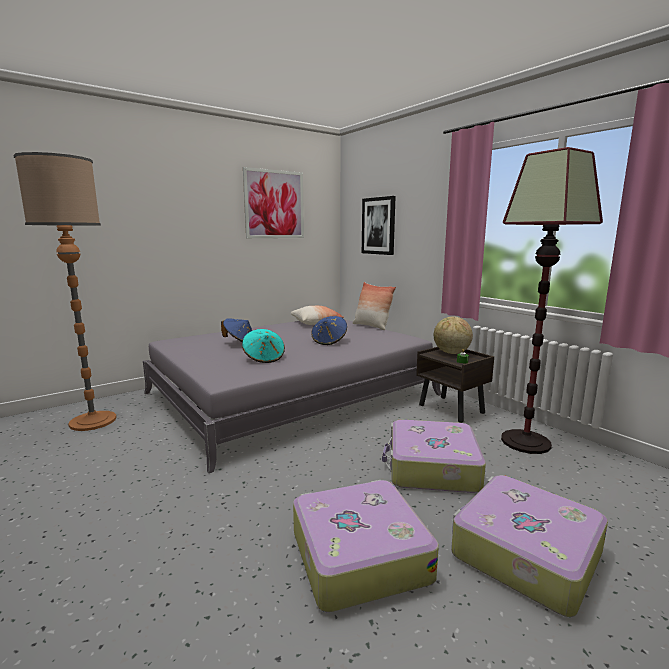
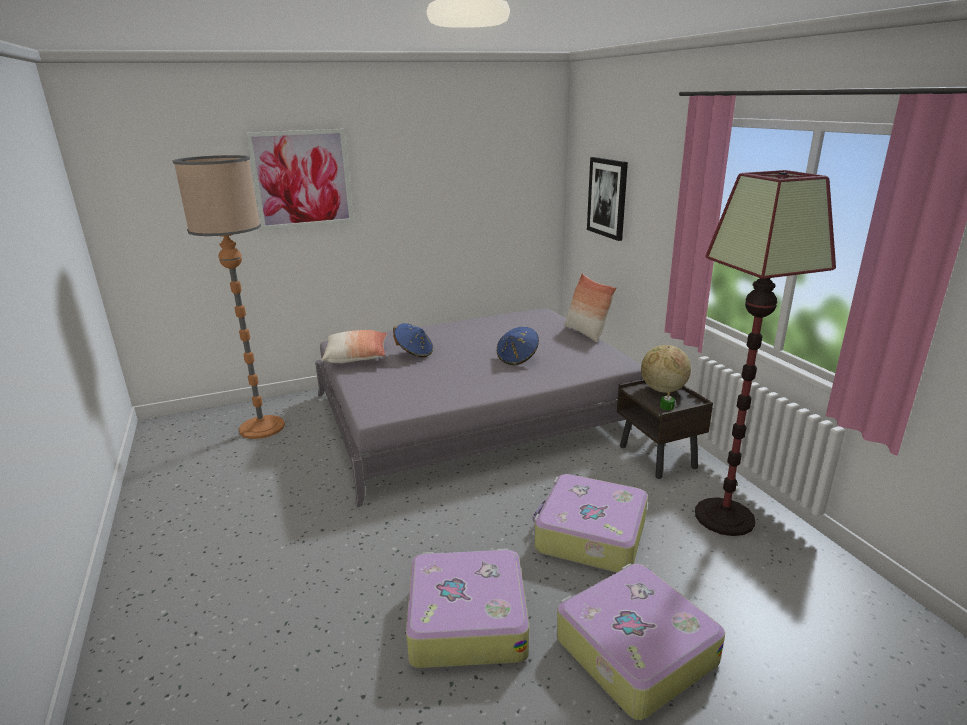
camera: 15 degrees right, 10 degrees up
turquoise hat [242,329,285,363] -> none
picture [243,167,304,238] -> picture moved to [246,129,354,230]
pillow [290,306,344,325] -> pillow moved to [322,330,388,363]

